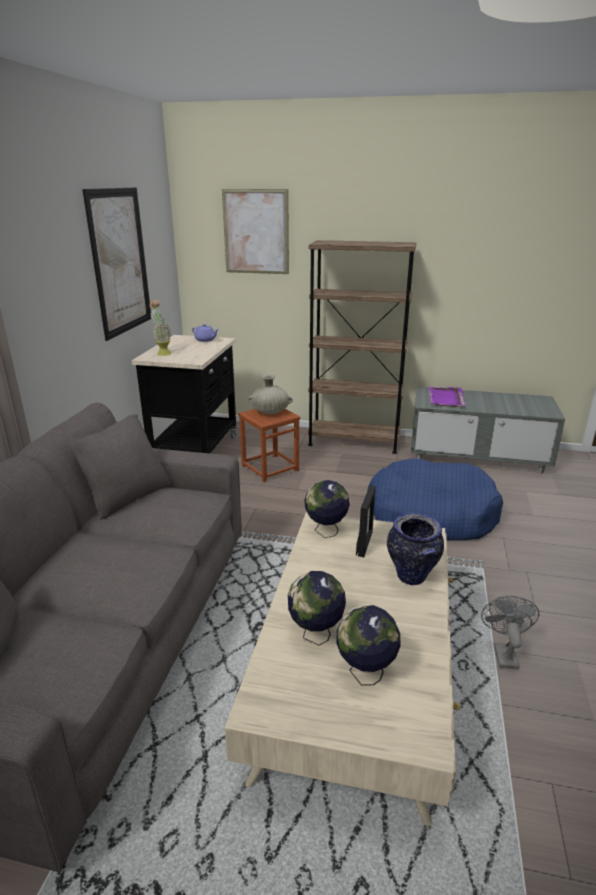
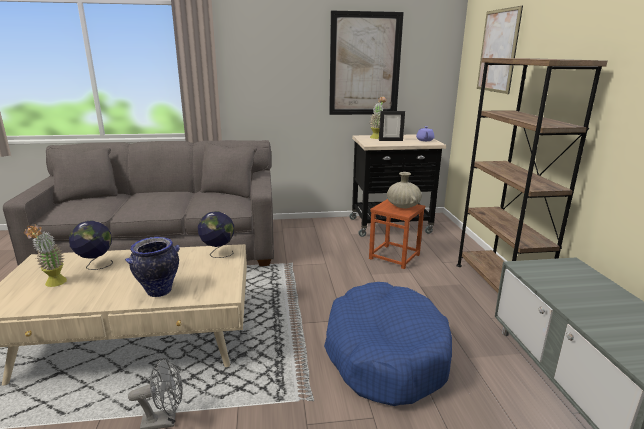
camera: 70 degrees right, 5 degrees down
globe [336,605,401,685] -> potted plant [24,225,67,287]
picture frame [356,485,376,557] -> picture frame moved to [379,111,405,141]
purple tray [429,387,466,407] -> none

